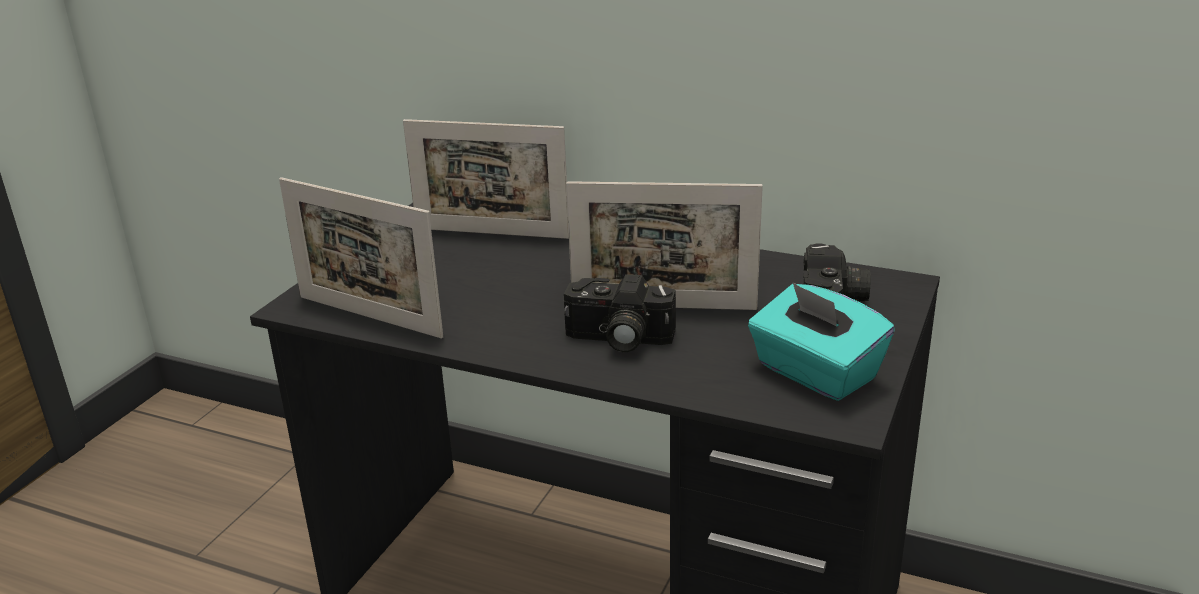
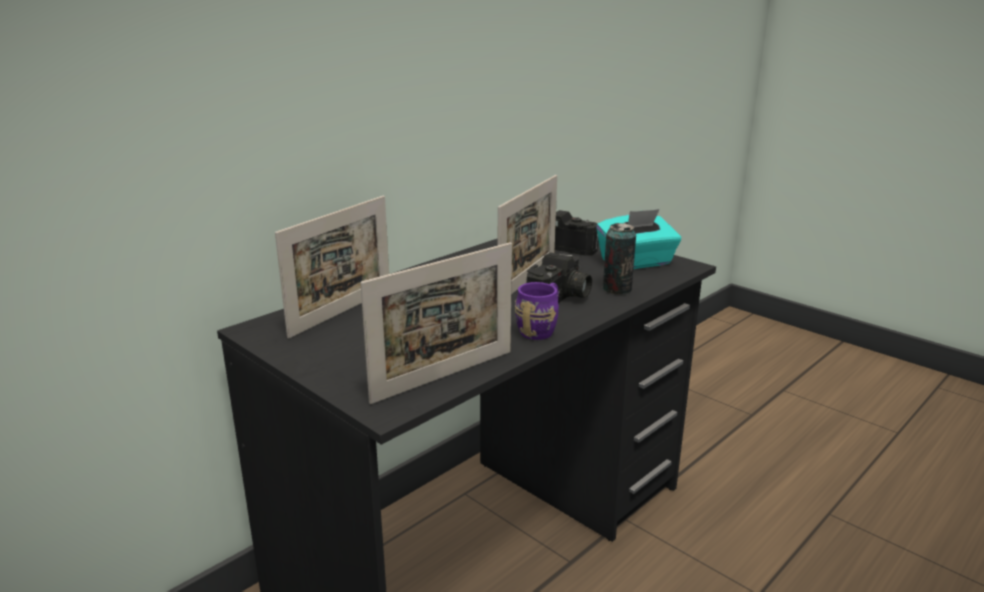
camera: 70 degrees left, 5 degrees down
none -> purple mug [515,282,559,340]
none -> can [602,223,636,294]

